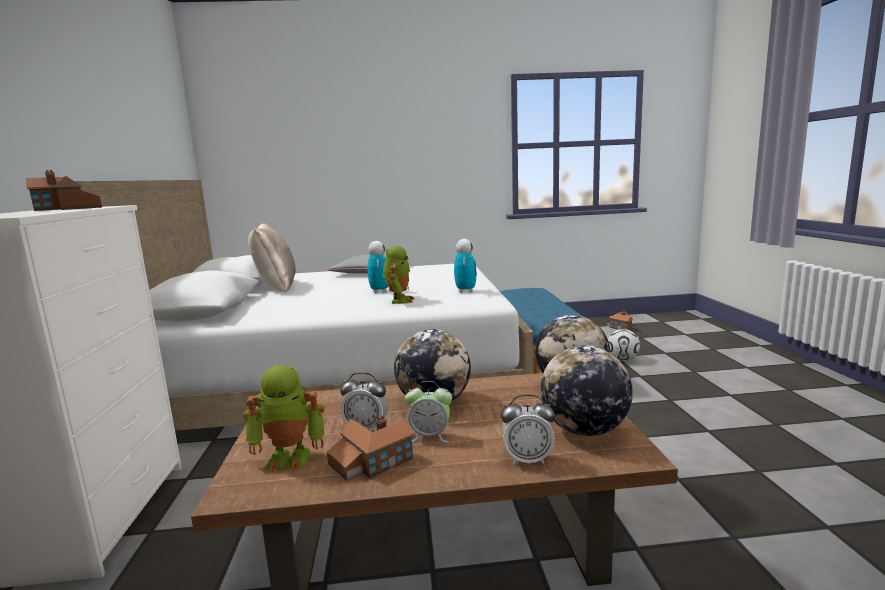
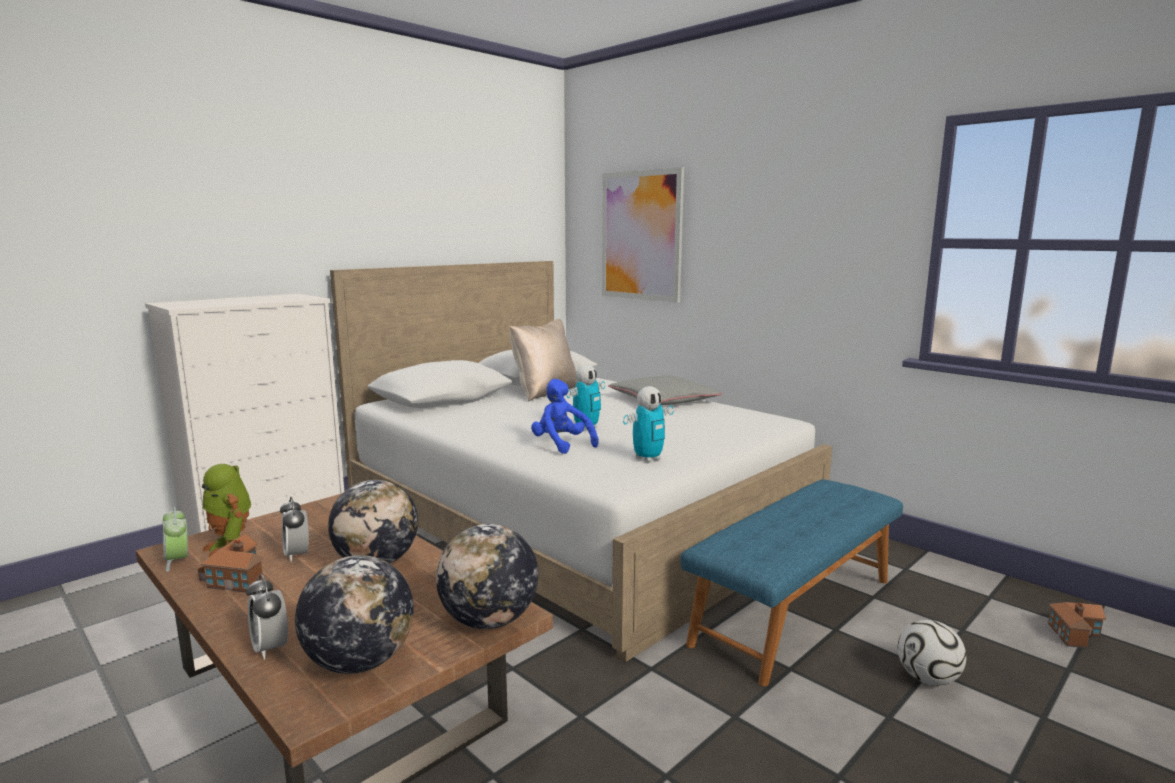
camera: 50 degrees right, 0 degrees up
toy house [26,170,102,211] -> none
toy robot [383,246,415,304] -> blue plush toy [531,379,599,454]
alarm clock [405,381,452,443] -> alarm clock moved to [162,507,188,572]
none -> picture [602,167,684,303]

